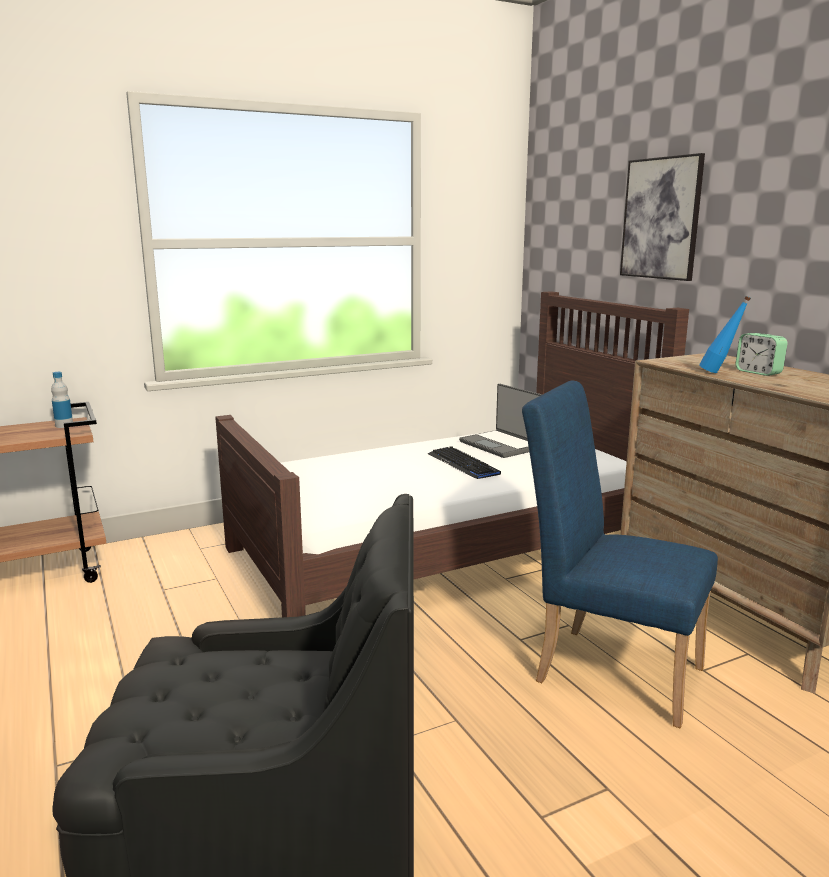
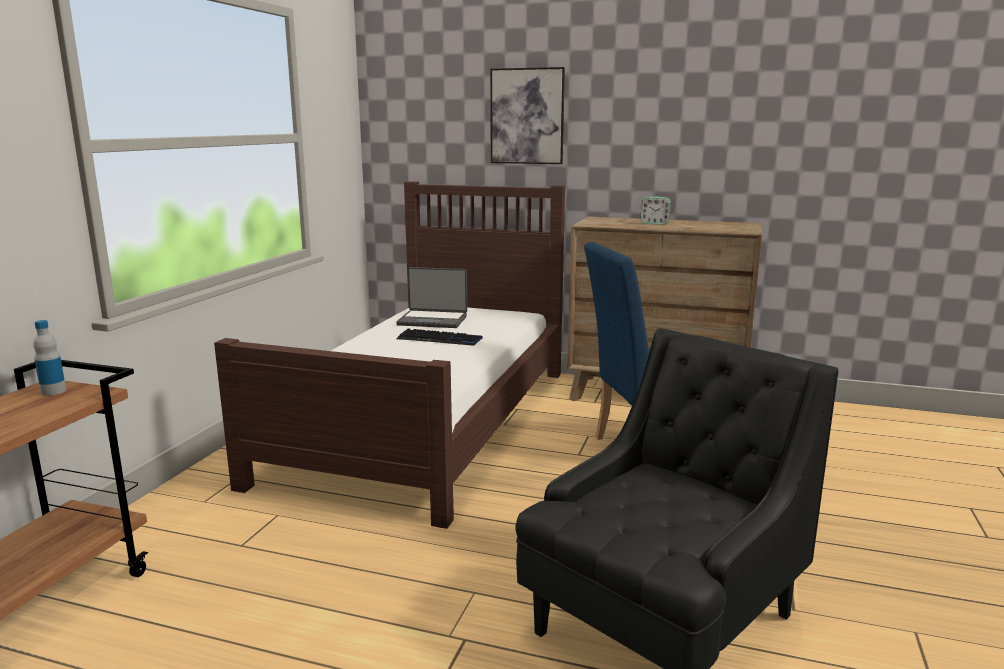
camera: 45 degrees left, 0 degrees up
blue bottle [699,296,751,373] -> none

